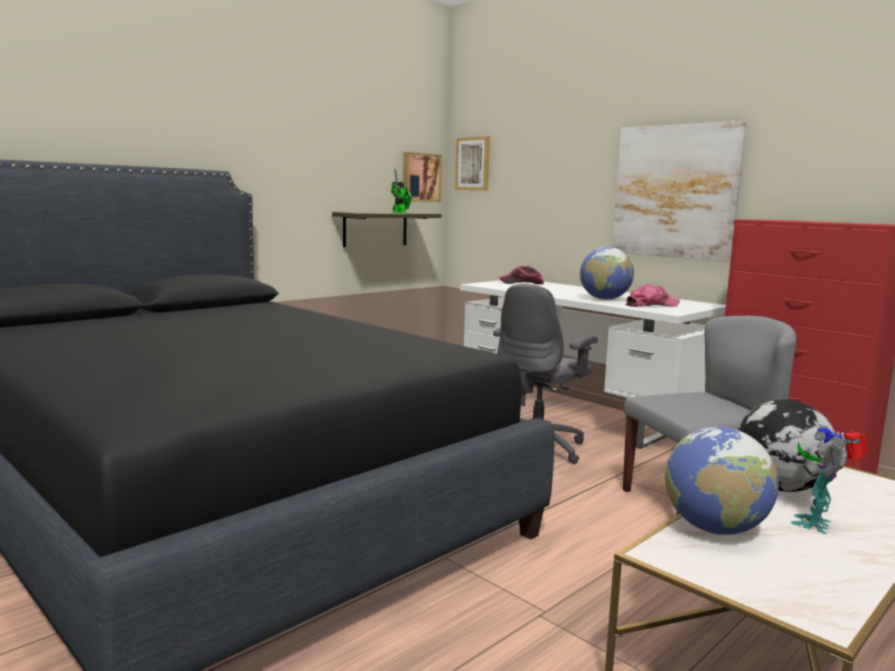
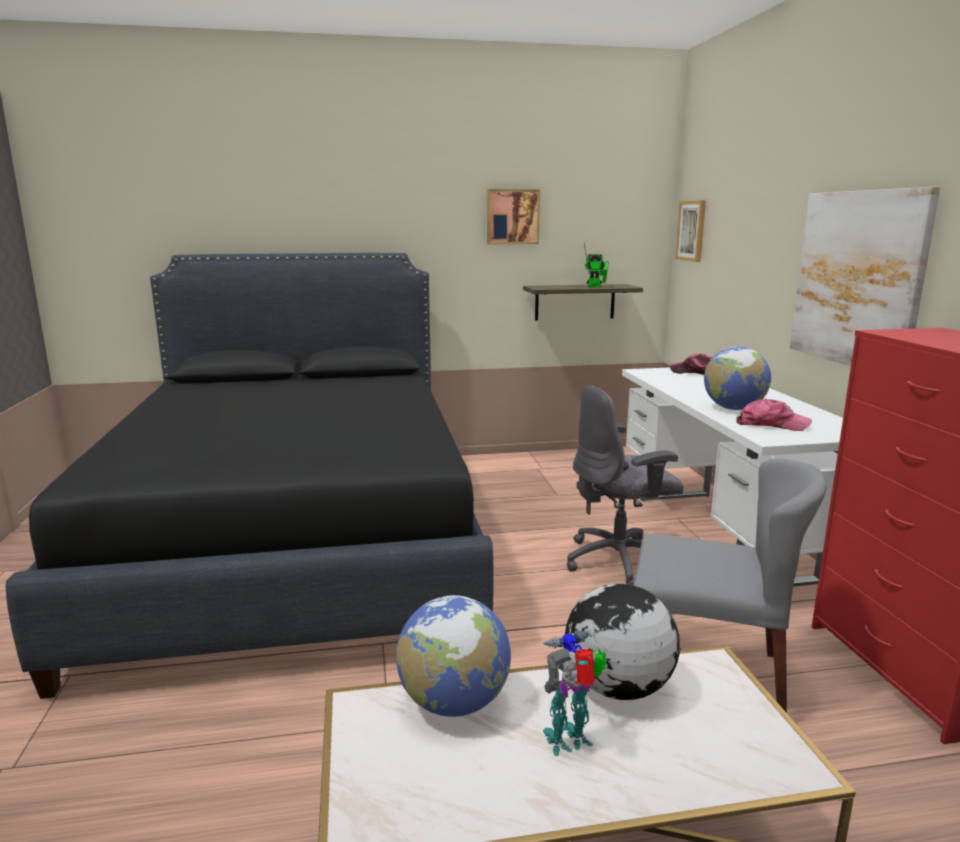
camera: 35 degrees right, 5 degrees up
picture [403,152,442,202] -> picture moved to [487,189,540,245]

